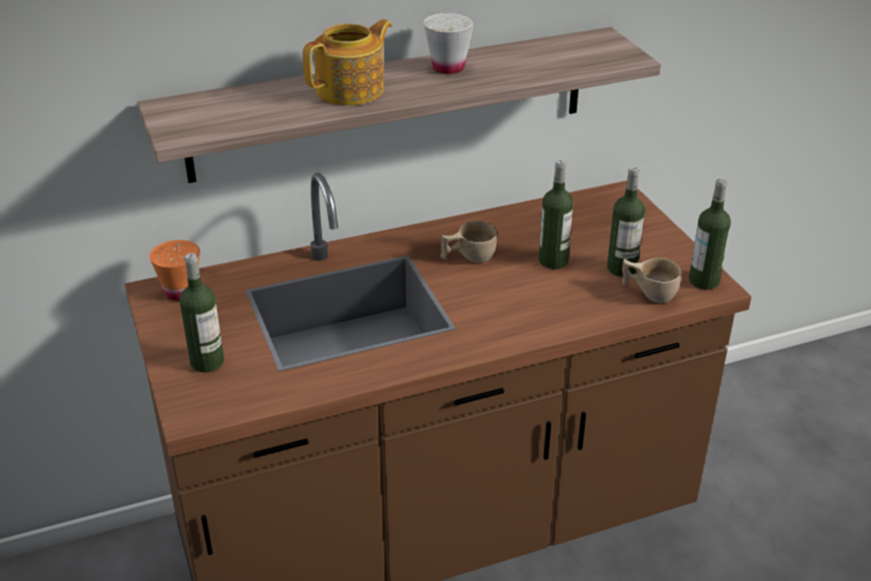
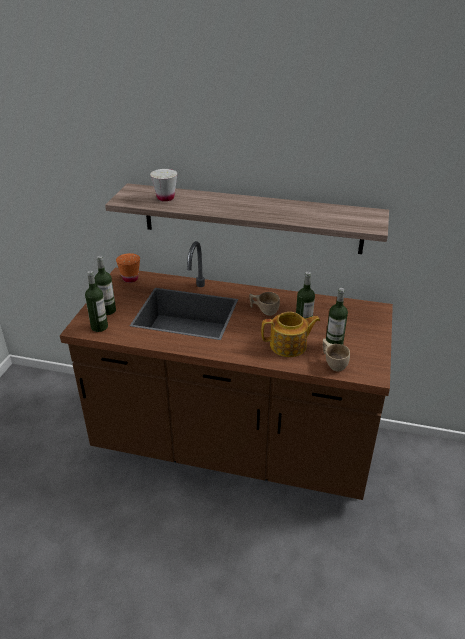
camera: 35 degrees right, 0 degrees up
teapot [303,19,392,105] -> teapot moved to [261,312,320,357]
white cup [424,13,474,74] -> white cup moved to [150,169,177,201]
bottle [689,178,731,290] -> bottle moved to [85,271,108,332]

